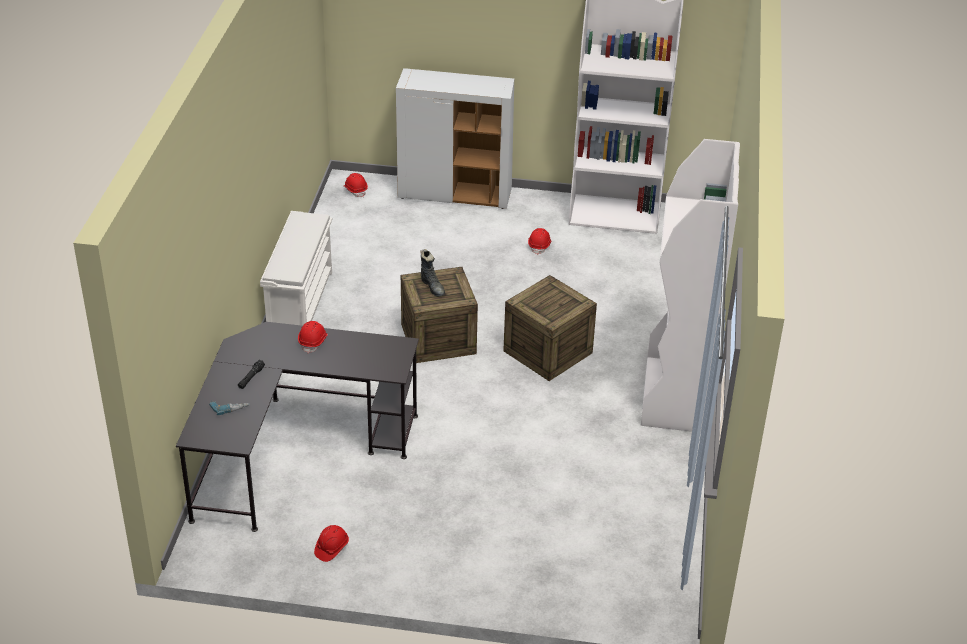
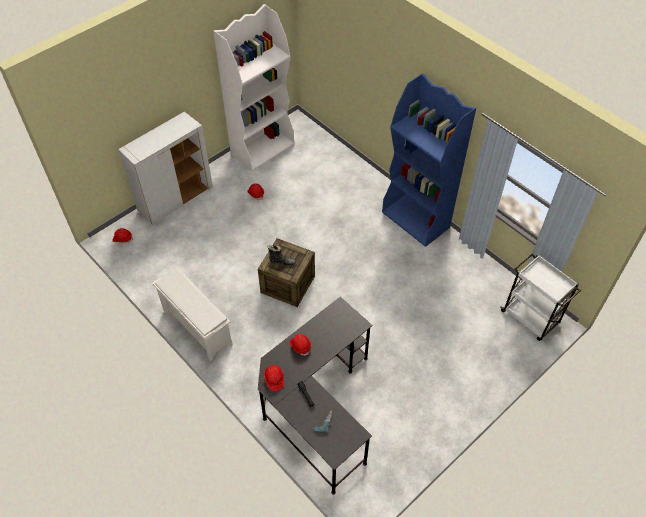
camera: 50 degrees left, 15 degrees up
red hard hat [314,525,349,562] -> red hard hat moved to [264,365,284,391]
crate [503,275,597,381] -> none
white bookcase [641,139,740,433] -> blue bookcase [382,73,476,247]
none -> white cart [500,253,581,341]

